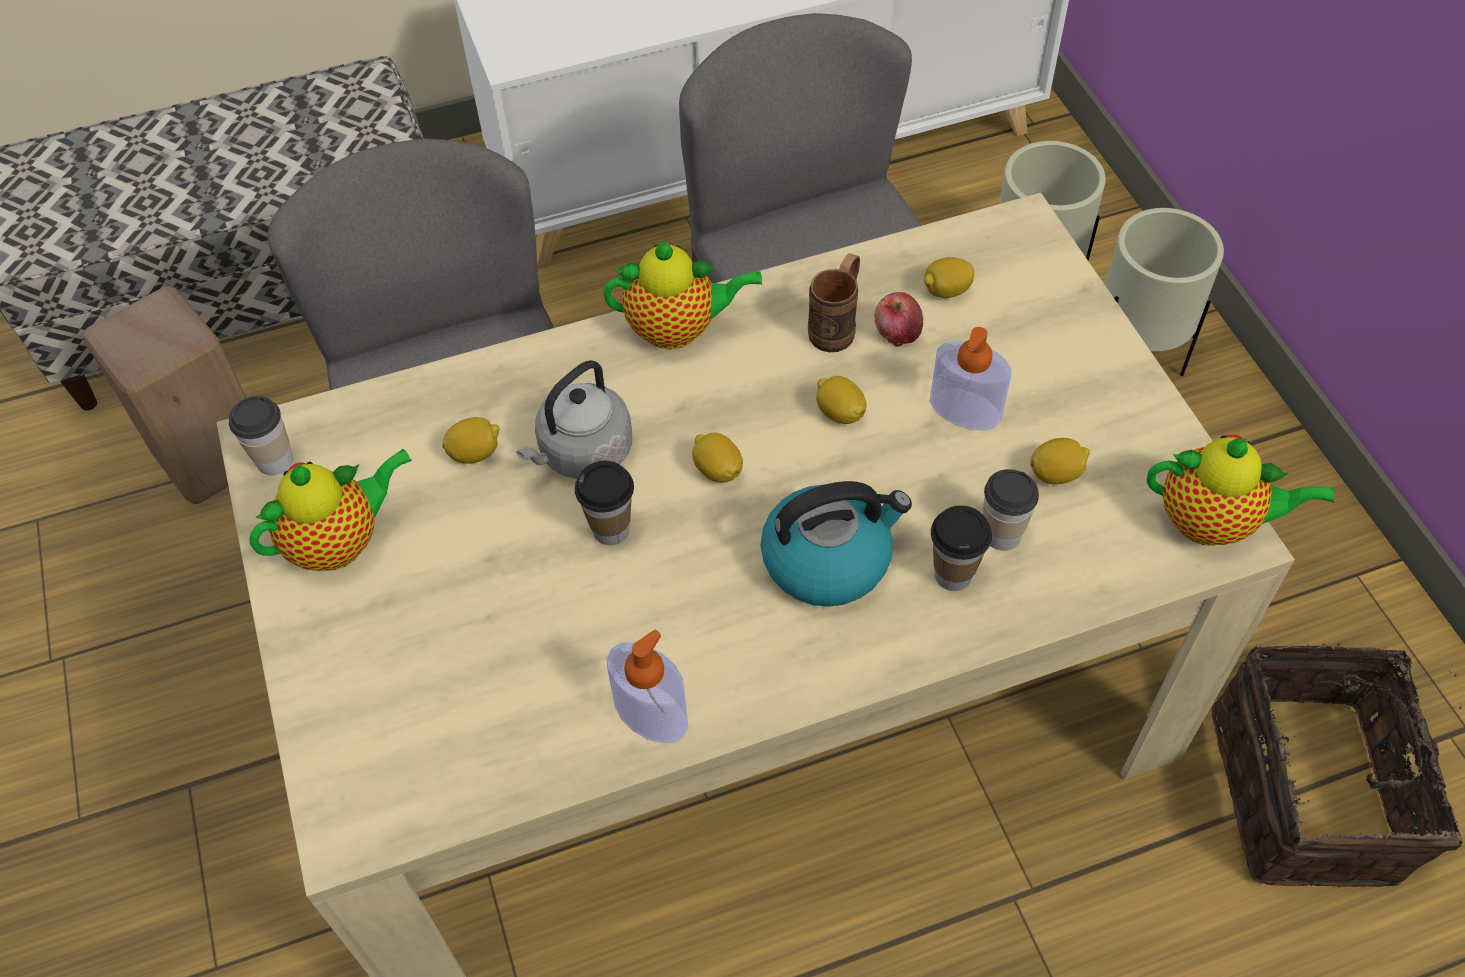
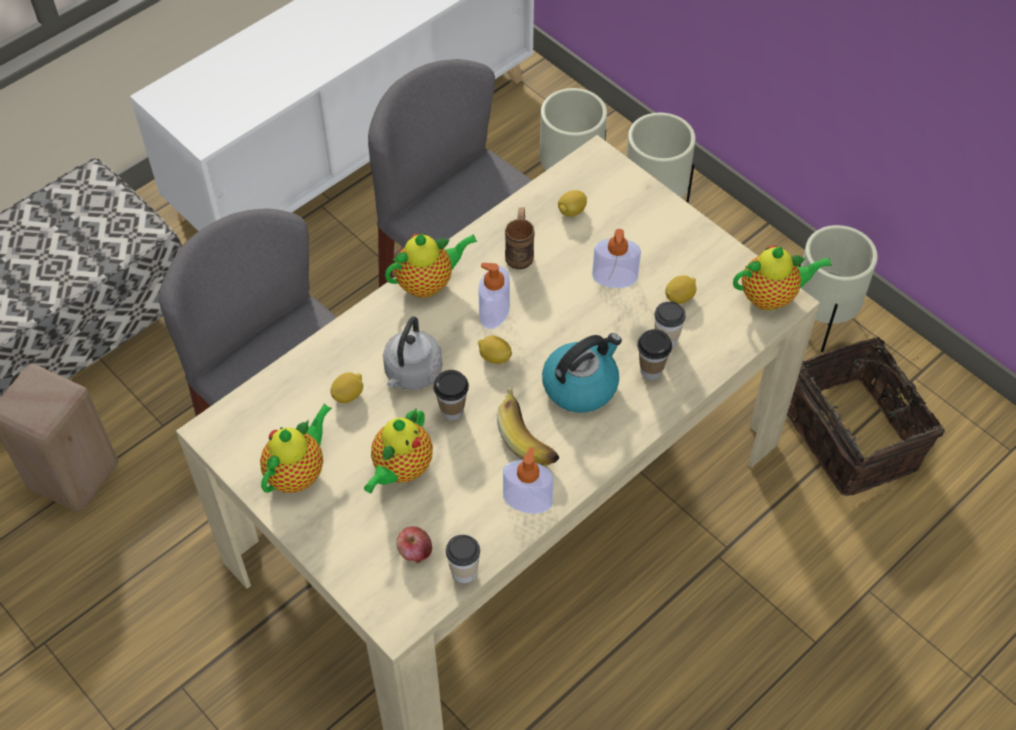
camera: 25 degrees left, 0 degrees up
cup [229,396,293,475] -> cup moved to [446,535,480,584]
lemon [816,376,867,424] -> none
apple [875,292,923,347] -> apple moved to [396,526,432,563]
none -> teapot [364,407,433,493]
none -> soap dispenser [478,263,510,329]
none -> banana [497,386,559,466]
none -> beige planter [798,225,878,352]

